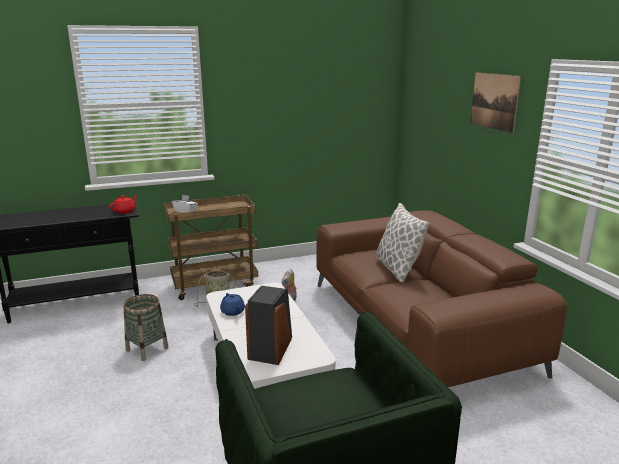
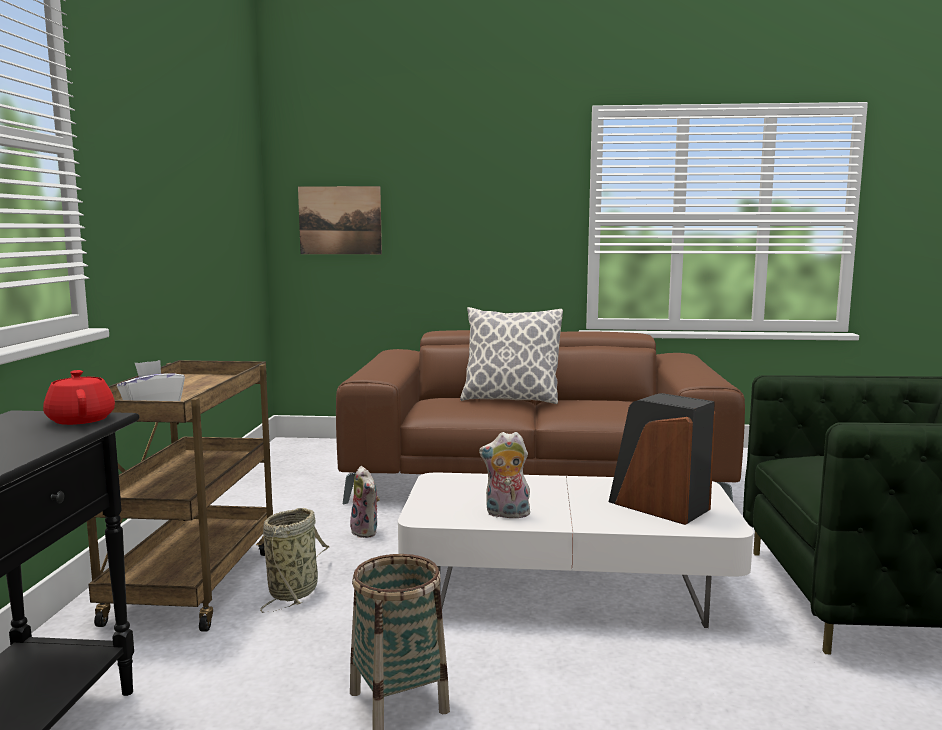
camera: 65 degrees left, 10 degrees down
blue teapot [220,293,245,316] -> plush toy [479,432,530,518]
picture [470,72,521,133] -> picture moved to [298,186,382,254]

